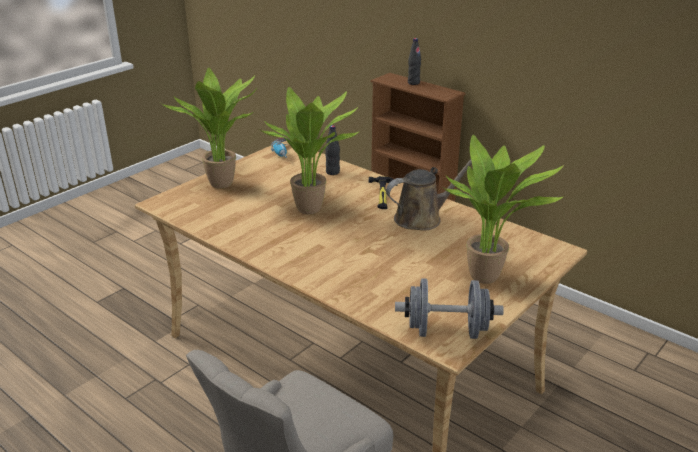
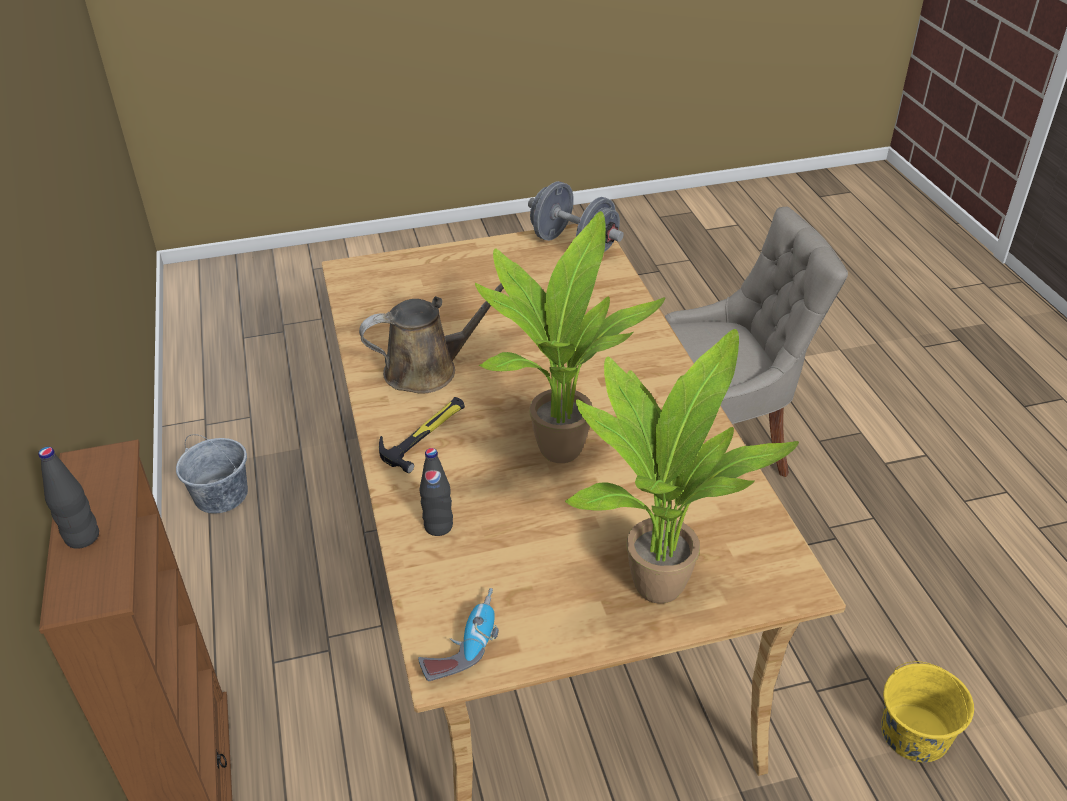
camera: 145 degrees left, 10 degrees up
brown watering can [386,159,472,230] -> brown watering can turned 150 degrees clockwise [359,283,504,393]
potted plant [443,135,564,284] -> none
none -> grey bucket [176,434,248,514]
none -> yellow bucket [881,661,974,762]

